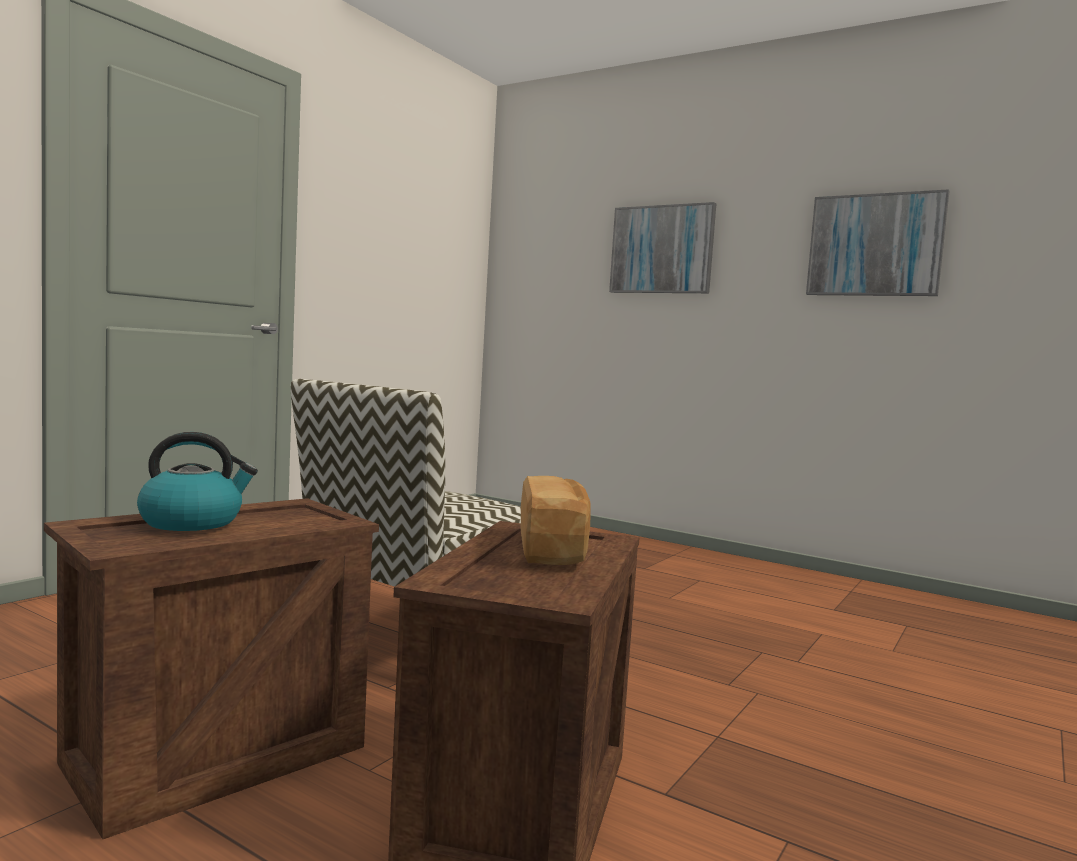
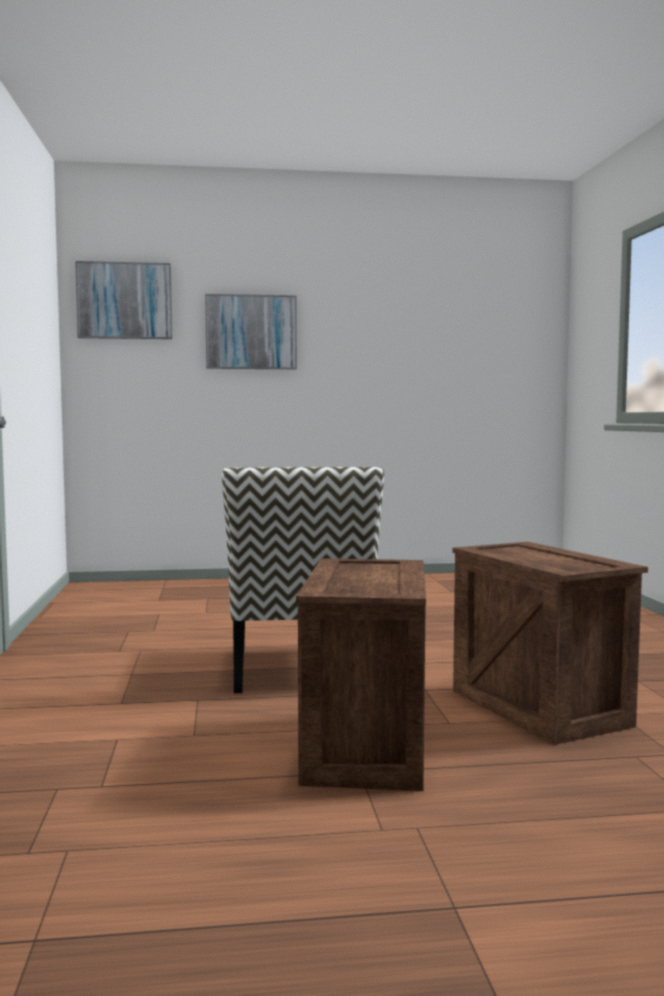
camera: 40 degrees left, 0 degrees up
kettle [137,432,258,531] -> none
bread [521,476,591,565] -> none
picture [806,189,949,296] -> picture moved to [75,261,172,339]

